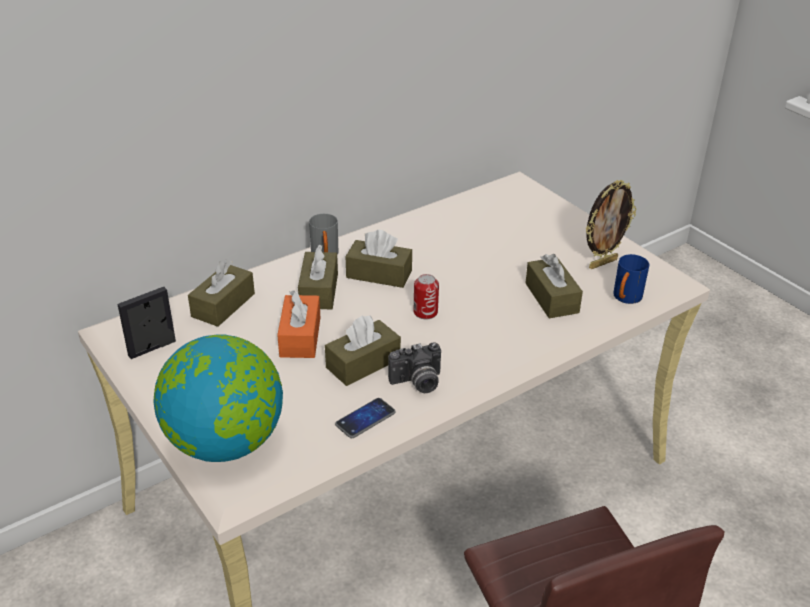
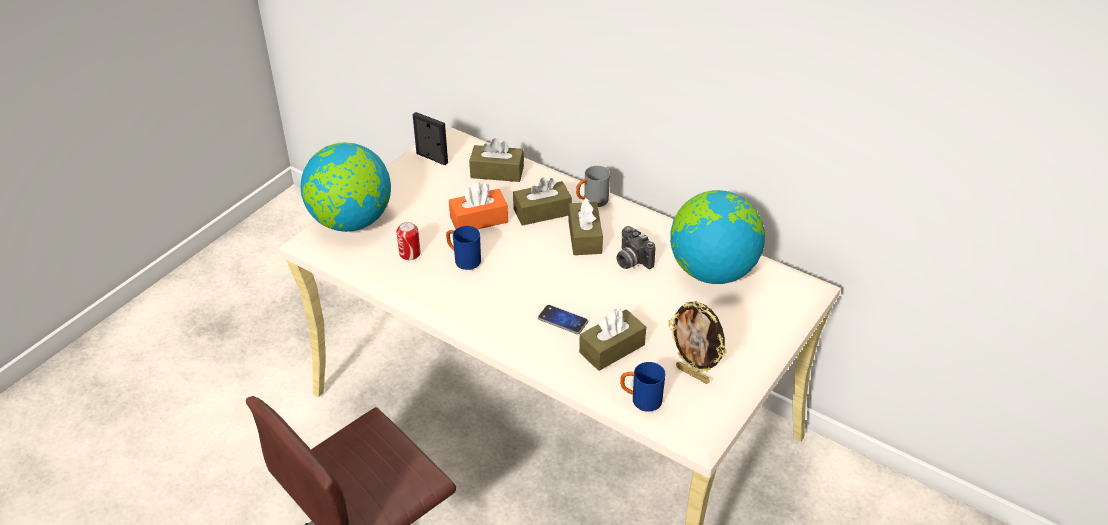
camera: 70 degrees right, 5 degrees up
brown tissue box [325,315,401,386] -> blue mug [446,226,481,270]
phone [335,398,396,438] -> phone moved to [538,305,588,334]
camera [388,342,441,393] -> camera moved to [617,226,655,269]
can [414,274,439,319] -> can moved to [396,222,421,260]
none -> globe [670,190,765,284]

